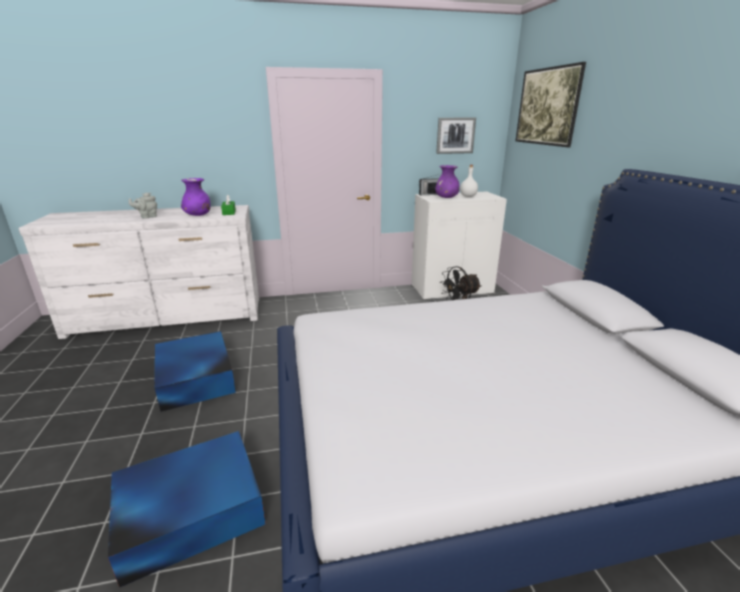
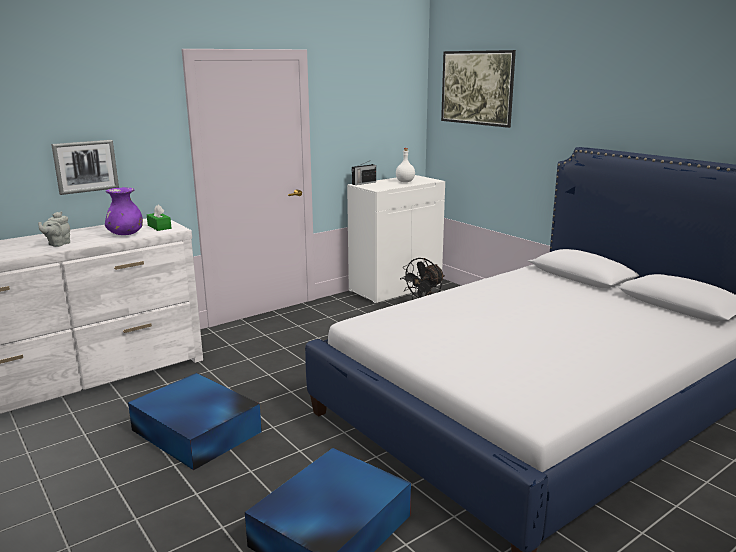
camera: 25 degrees left, 5 degrees down
purple vase [435,165,460,198] -> none
picture [436,118,476,154] -> picture moved to [51,140,119,195]

